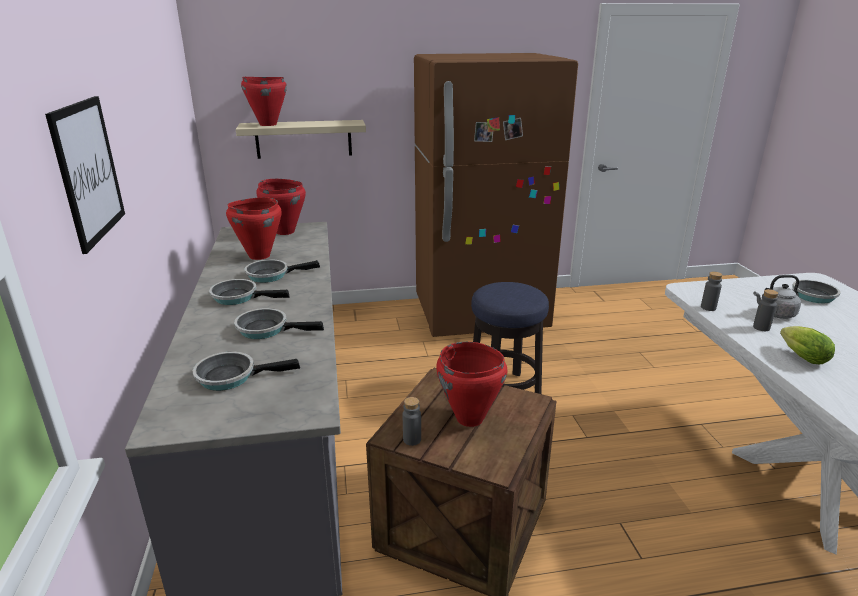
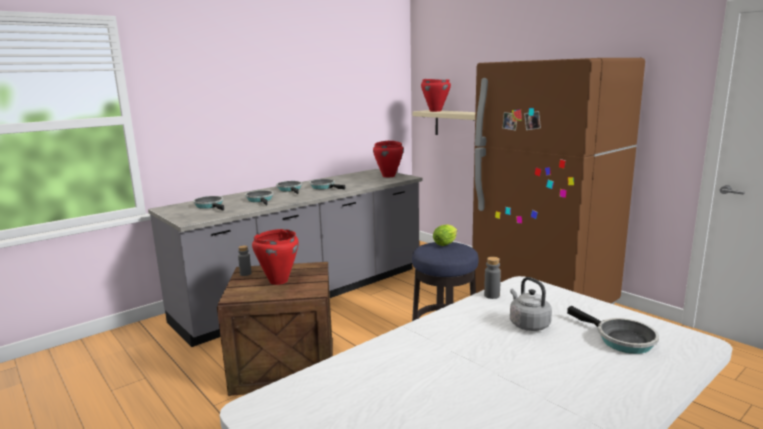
camera: 60 degrees right, 10 degrees down
picture [45,96,125,254] -> none
red cooking pot [226,197,282,260] -> none
grey bottle [753,289,778,331] -> none
lettuce [780,326,835,364] -> lettuce moved to [433,224,457,246]

